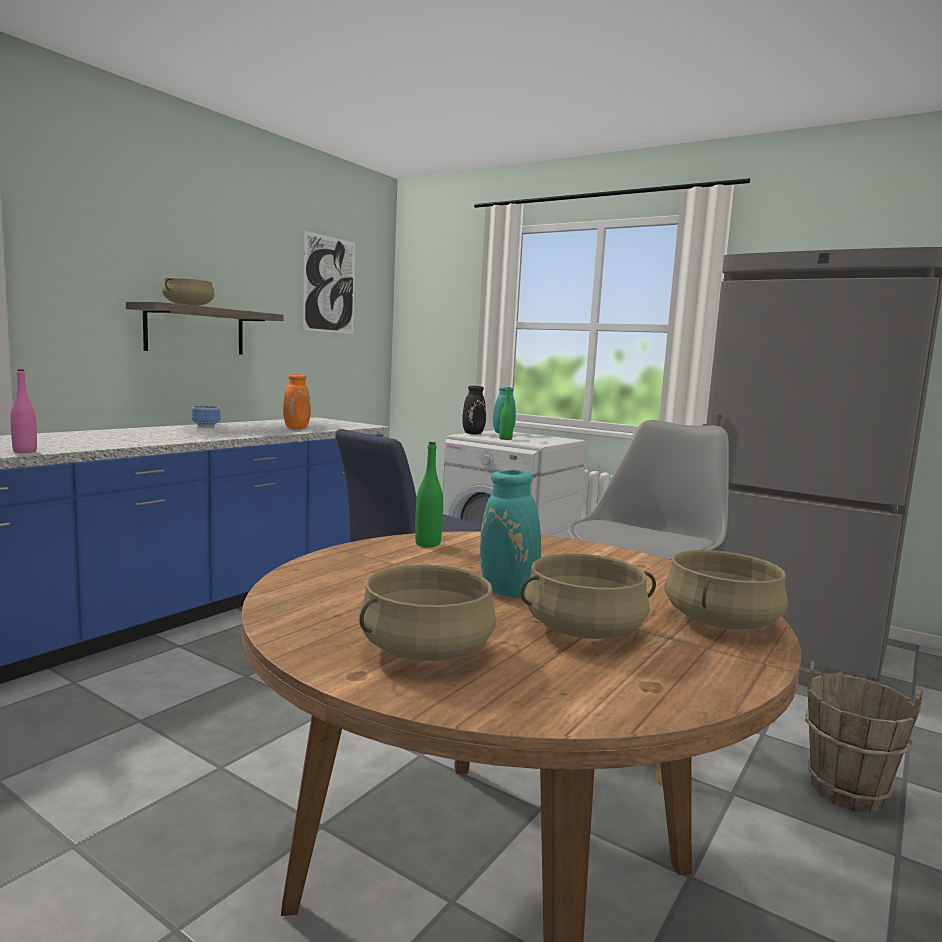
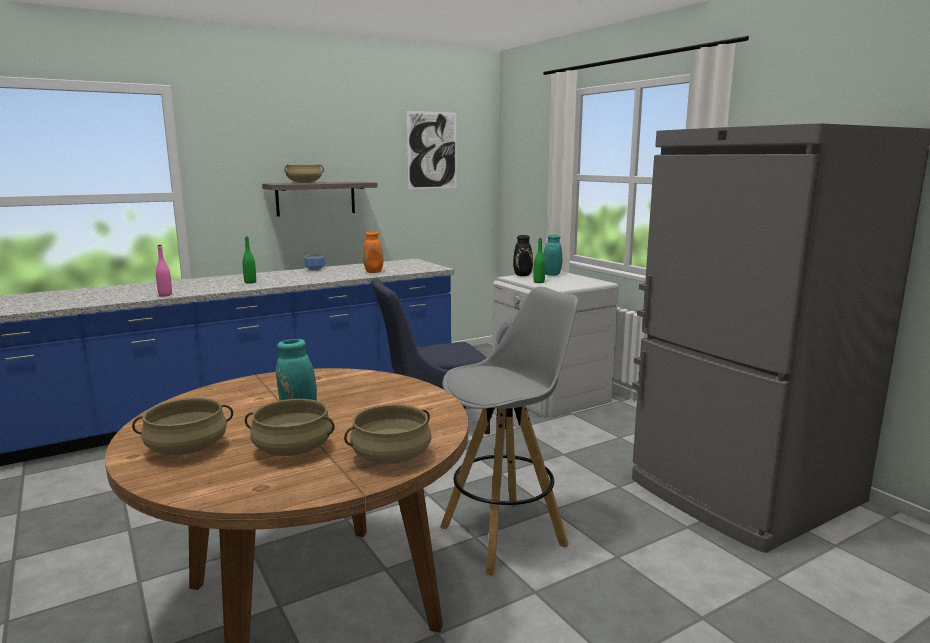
camera: 25 degrees right, 5 degrees up
green bottle [415,442,443,547] -> green bottle moved to [242,237,256,284]
brown bucket [805,661,923,813] -> none

